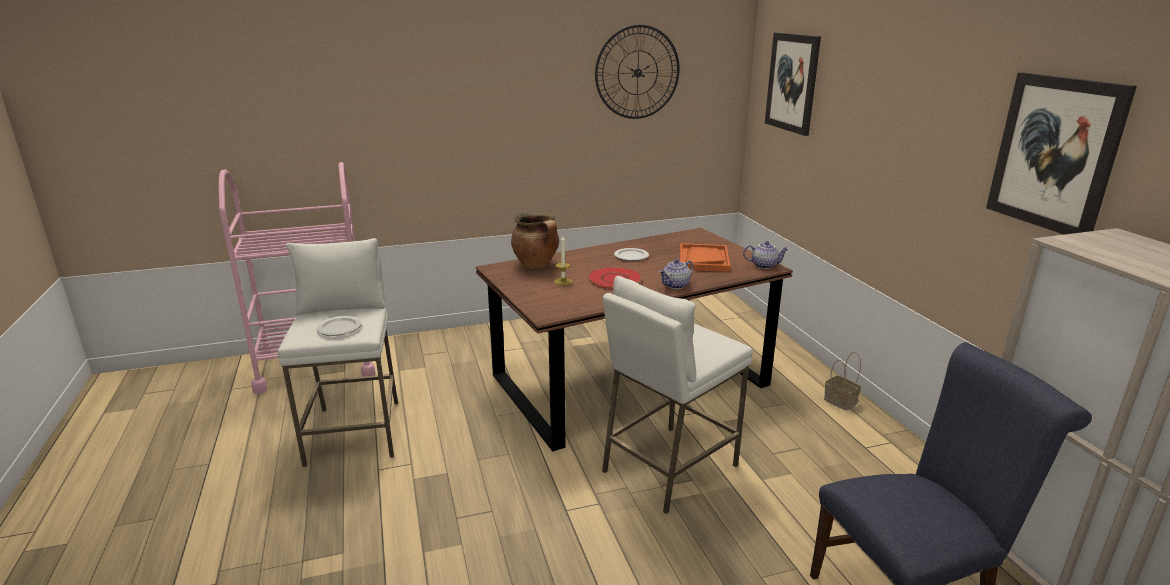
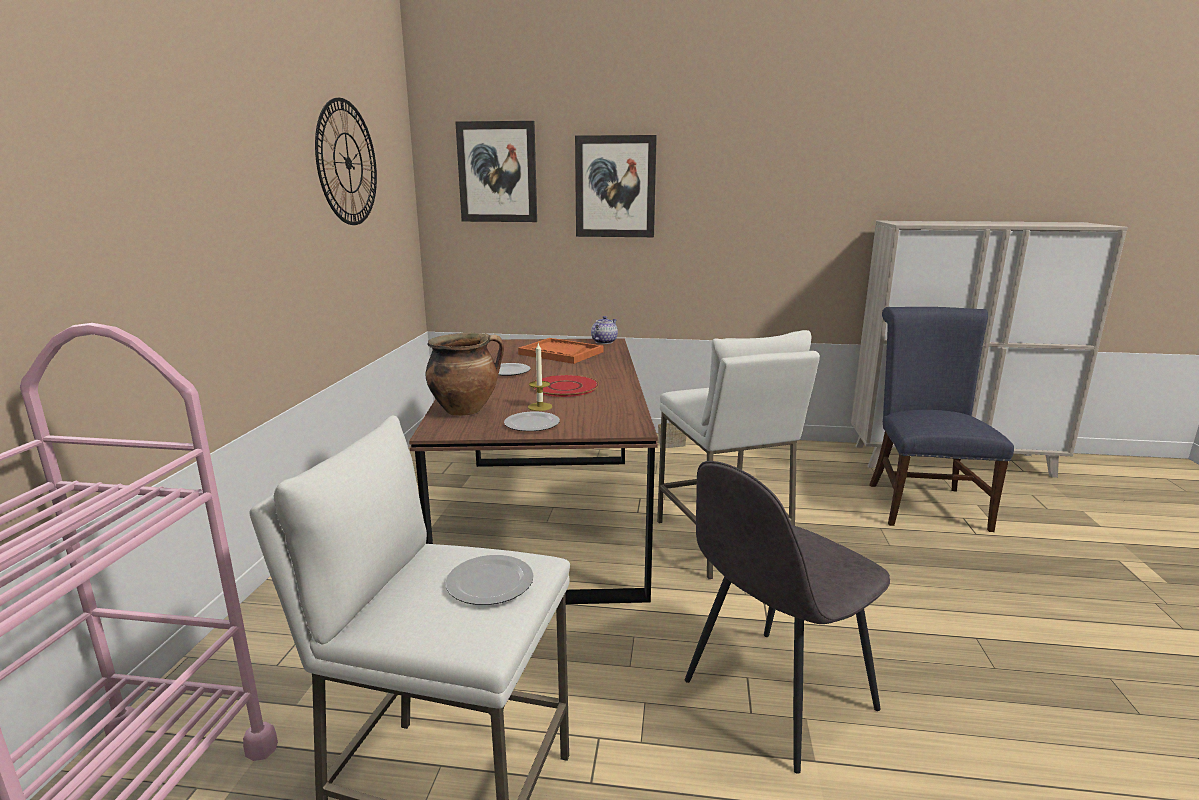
camera: 65 degrees left, 5 degrees down
teapot [659,259,693,289] -> none
picture [986,72,1137,235] -> picture moved to [575,135,657,237]
none -> plate [504,412,560,431]
none -> grey chair [685,461,890,774]

